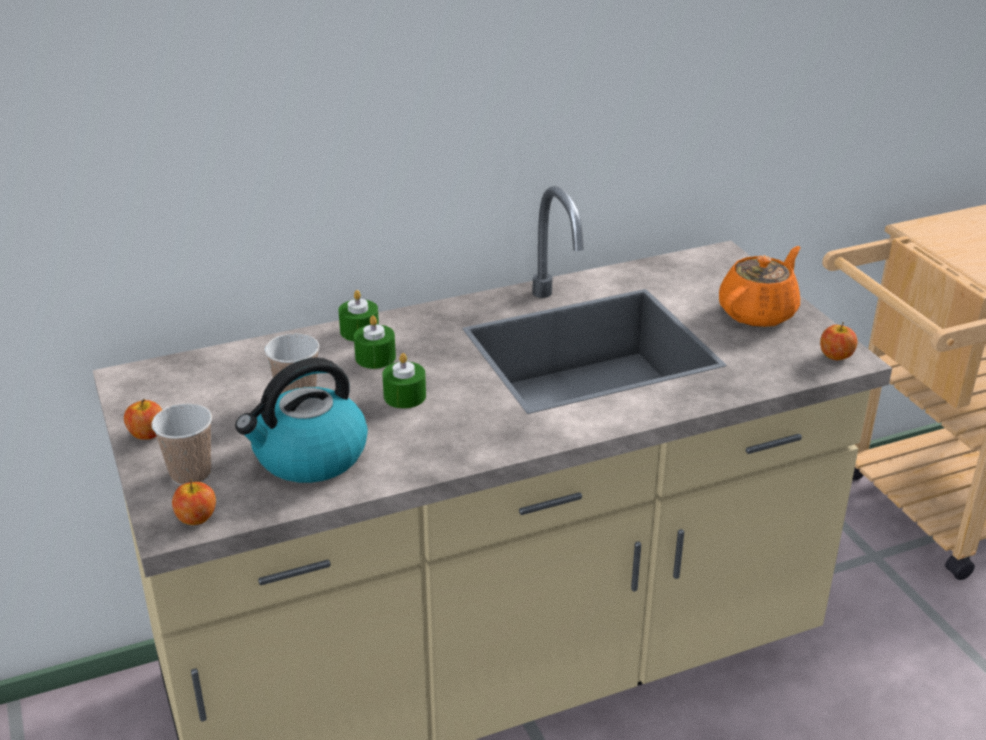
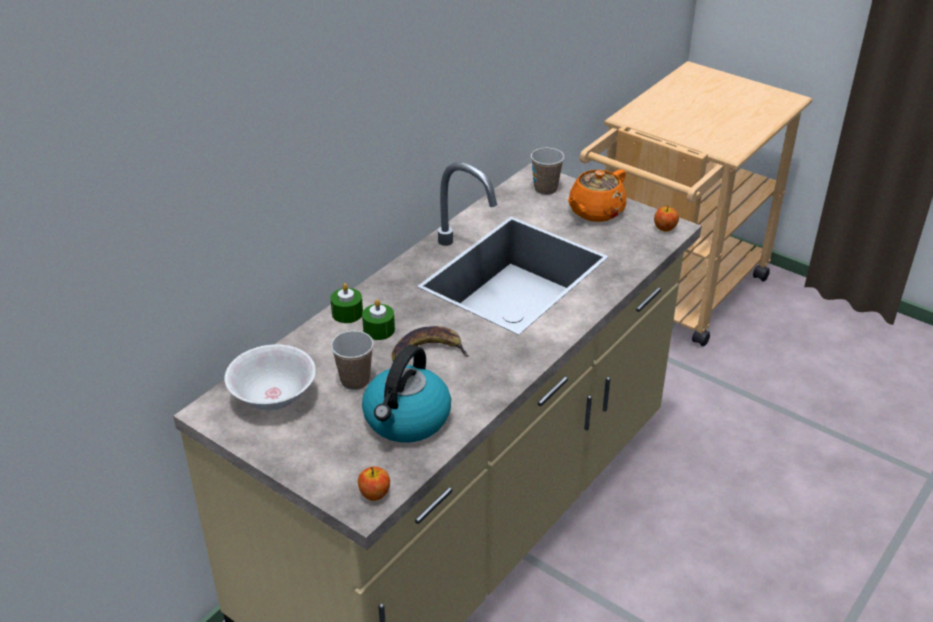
camera: 30 degrees left, 5 degrees up
apple [124,399,162,440] -> none
cup [152,403,212,485] -> cup moved to [531,148,564,195]
green candle [382,353,426,409] -> banana [392,326,469,362]
orange teapot [719,246,801,327] -> orange teapot turned 150 degrees counterclockwise [567,169,626,222]
none -> white bowl [224,344,316,410]

